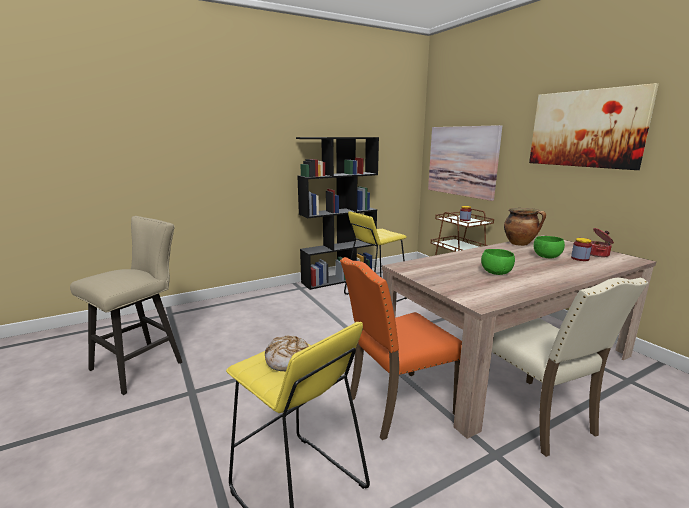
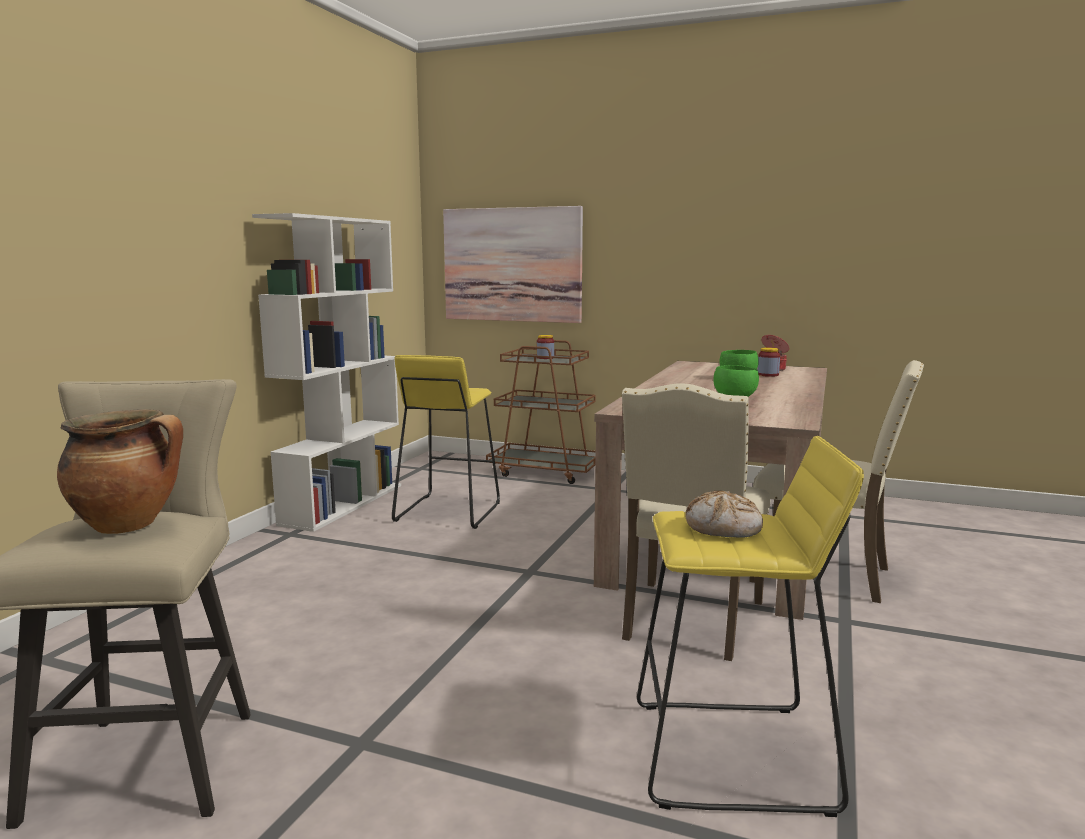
camera: 40 degrees left, 5 degrees down
black bookcase [296,137,379,290] -> white bookcase [252,213,401,532]
orange chair [340,257,462,440] -> beige chair [621,383,770,661]
cooking pot [504,208,546,246] -> cooking pot moved to [57,409,183,534]
picture [529,83,659,170] -> none

